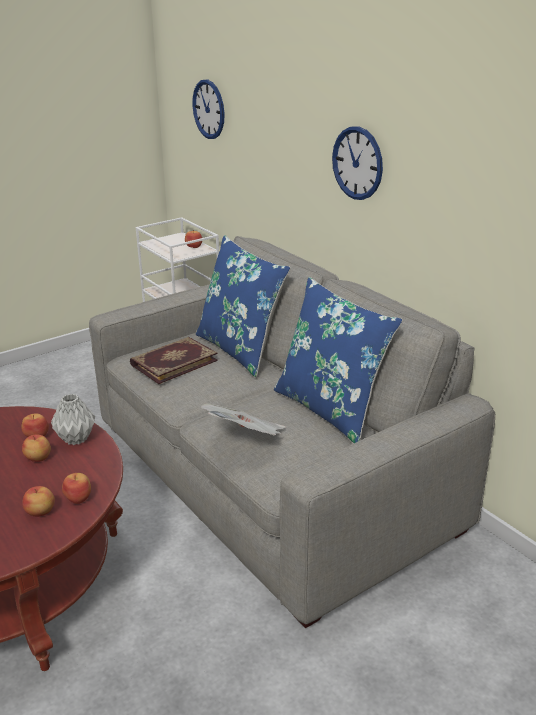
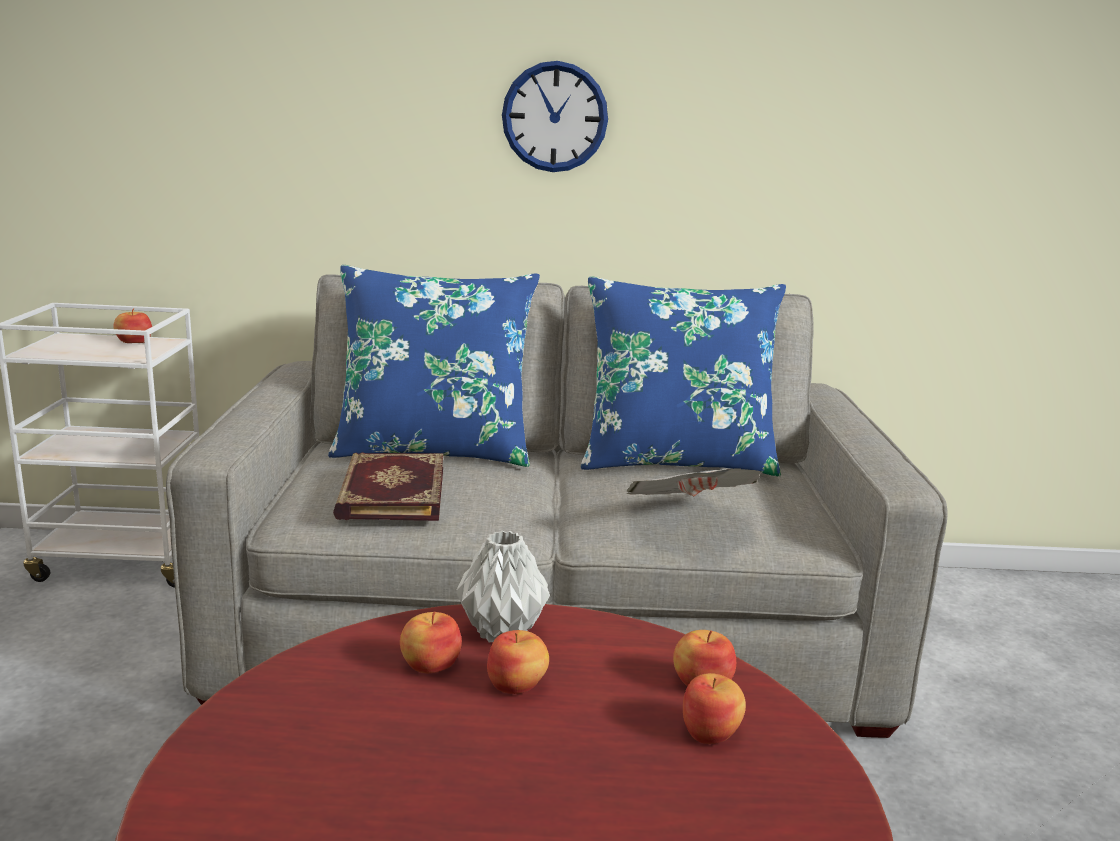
camera: 55 degrees left, 10 degrees down
wall clock [192,79,225,139] -> none

